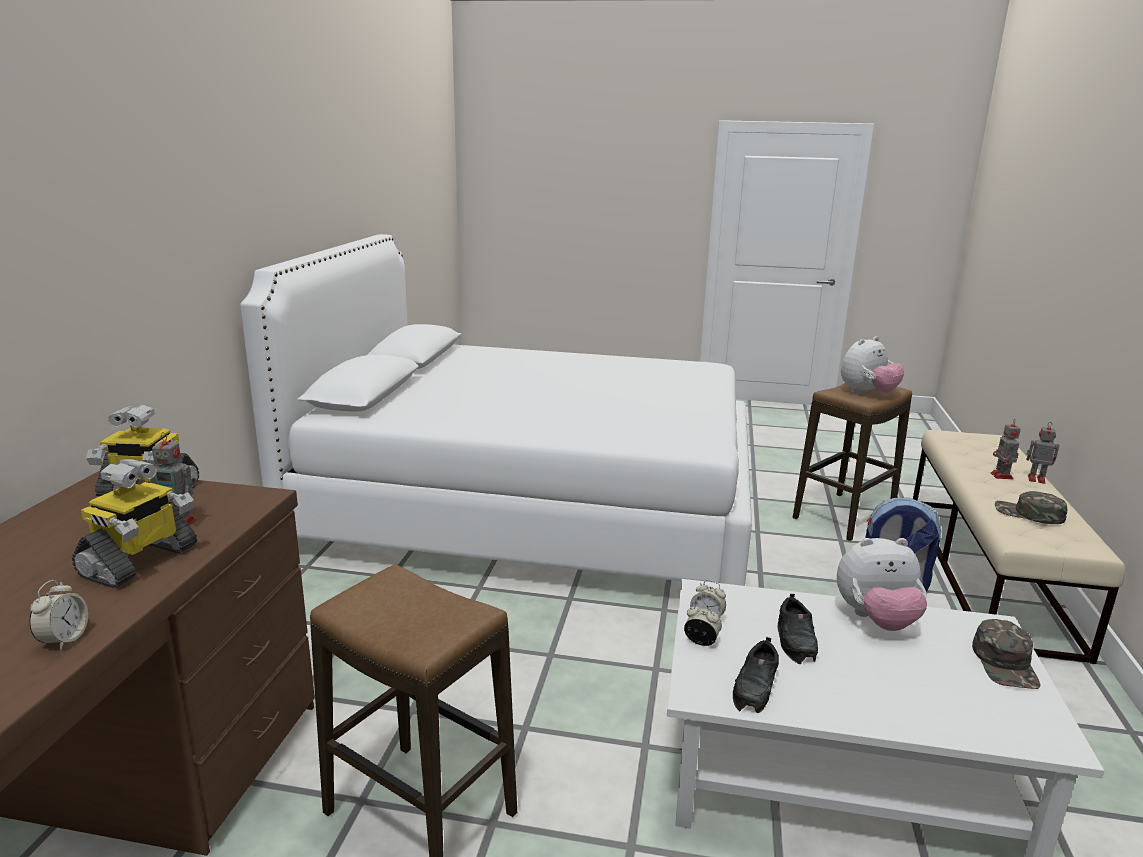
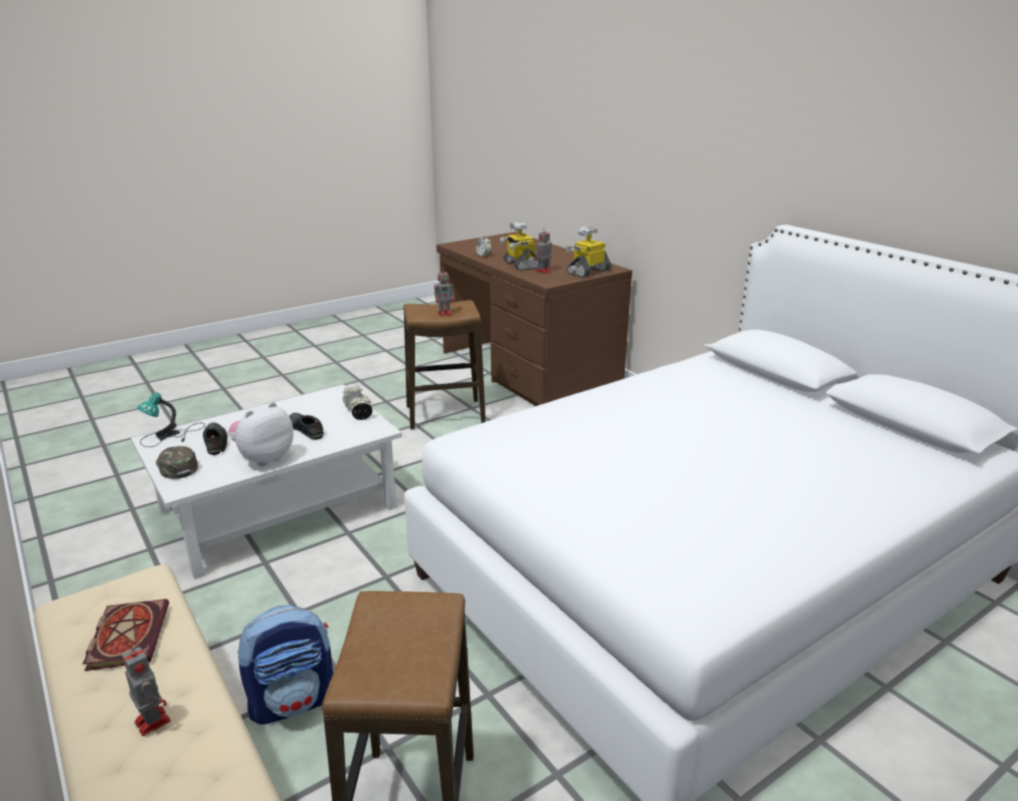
camera: 135 degrees right, 5 degrees up
black shoe [733,637,779,713] -> black shoe moved to [203,423,228,455]
plush toy [841,336,904,394] -> none
green cap [995,491,1067,524] -> book [83,599,169,671]
toy robot [1026,422,1059,484] -> toy robot moved to [434,269,455,316]
none -> table lamp [137,392,205,447]

